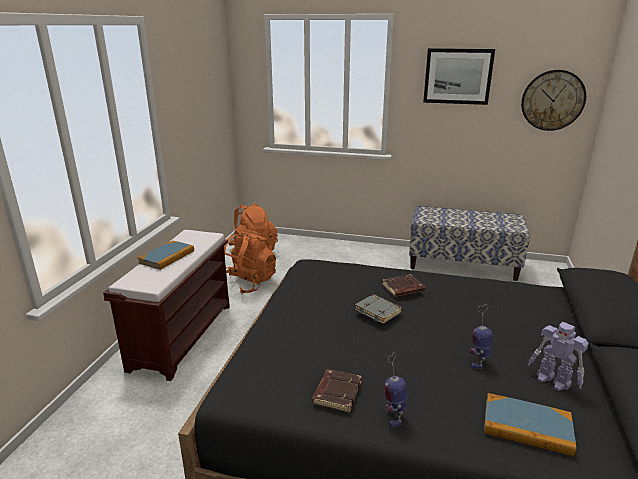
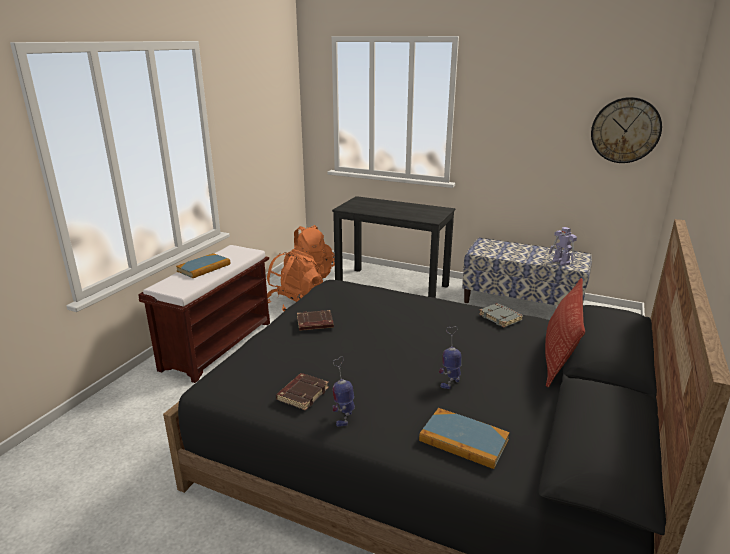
camera: 10 degrees right, 0 degrees up
grey book [355,294,402,324] -> grey book moved to [479,303,523,327]
brown book [382,274,425,297] -> brown book moved to [297,310,334,331]
picture [423,48,495,105] -> none
toy robot [528,322,589,391] -> toy robot moved to [548,227,577,265]
none -> black desk [332,196,455,298]
none -> pillow [545,278,585,387]

